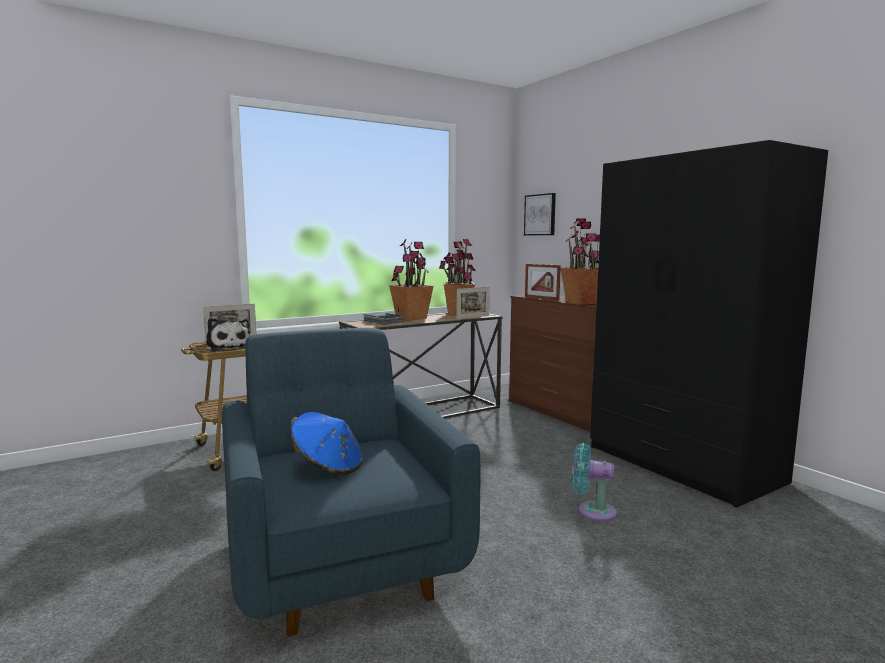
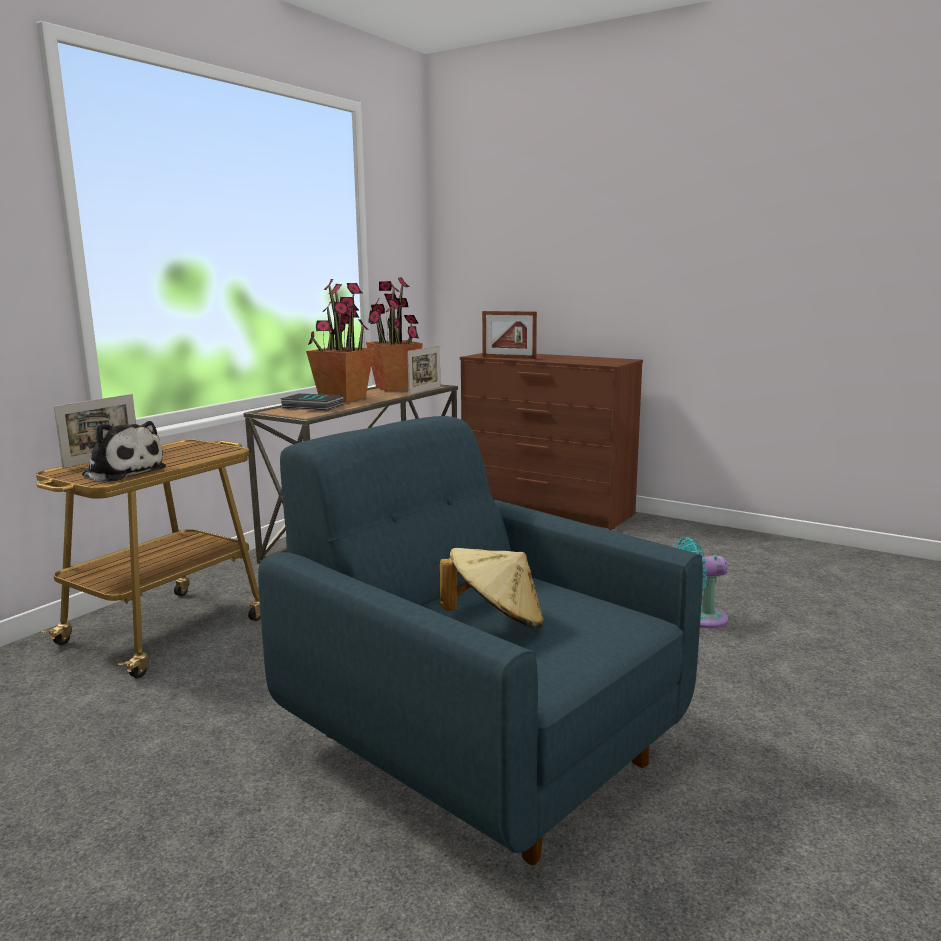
camera: 25 degrees left, 5 degrees up
blue hat [291,412,363,475] -> beige hat [440,548,544,628]
picture [524,193,556,235] -> none
potted plant [560,218,600,305] -> none
black wardrobe [590,140,828,508] -> none

